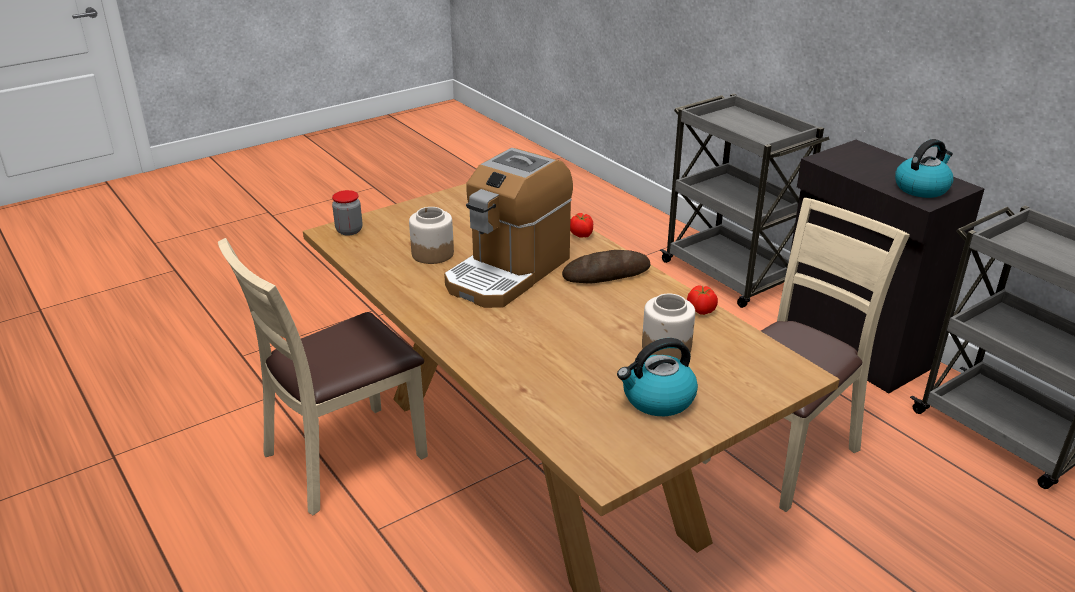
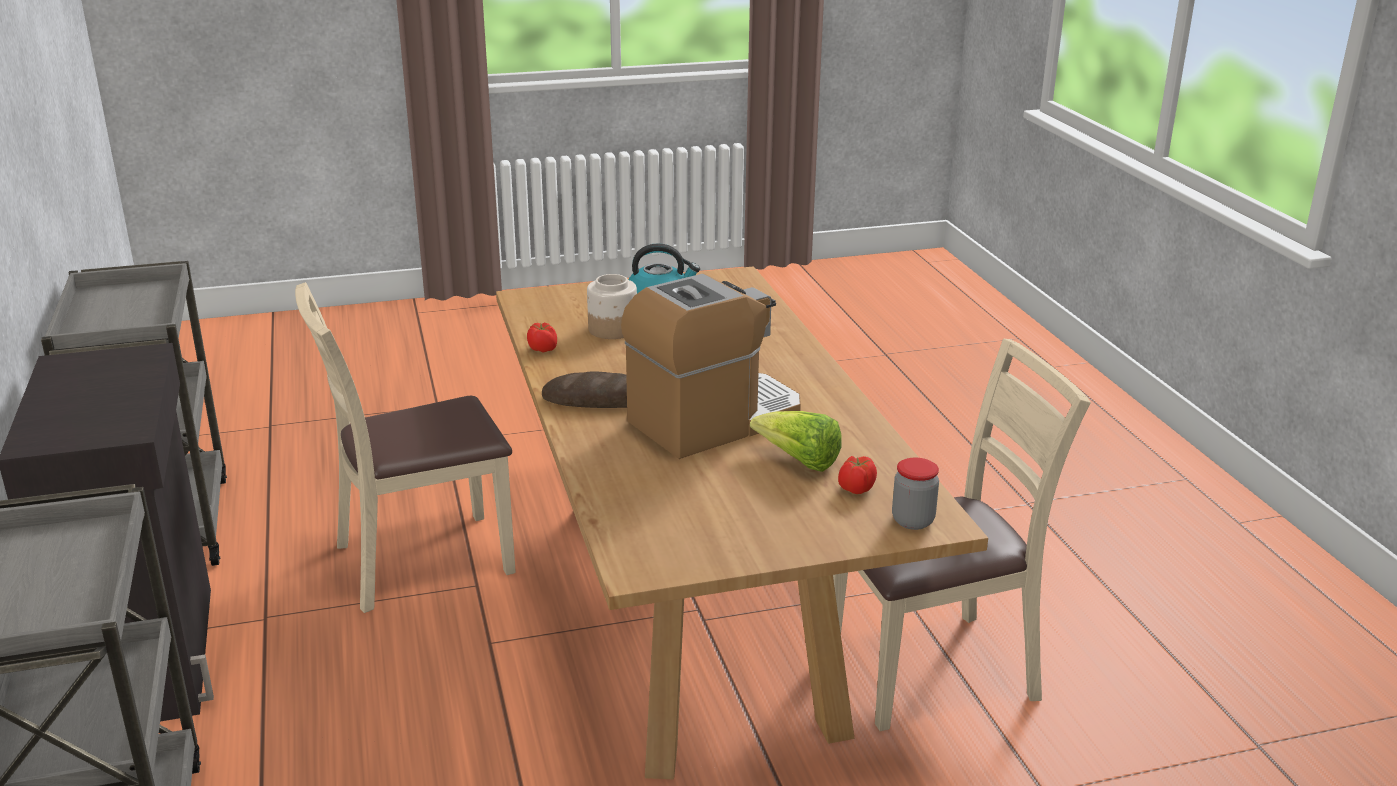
camera: 160 degrees left, 5 degrees down
jar [409,207,454,264] -> lettuce [750,411,842,472]
tomato [570,213,593,238] -> tomato moved to [838,456,877,494]
kettle [895,139,953,198] -> none

